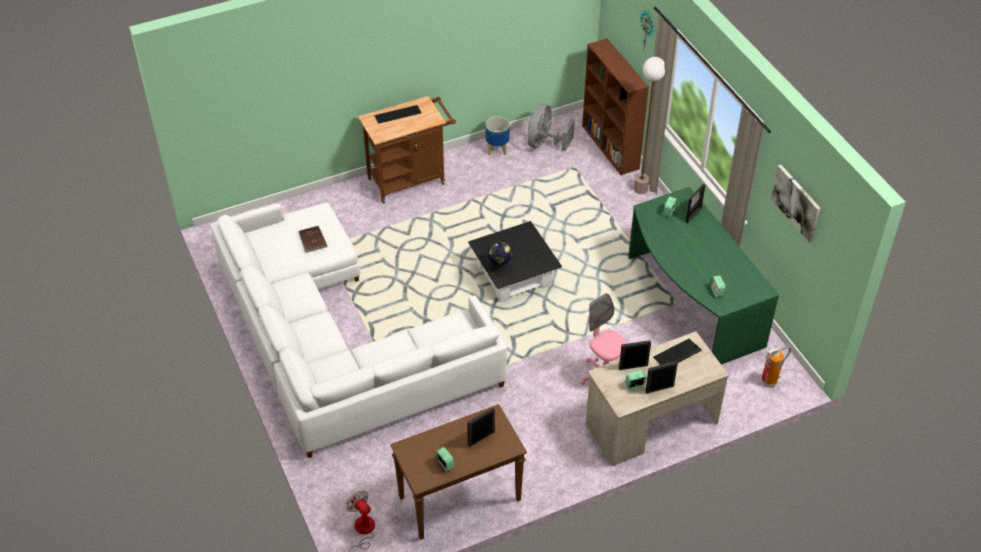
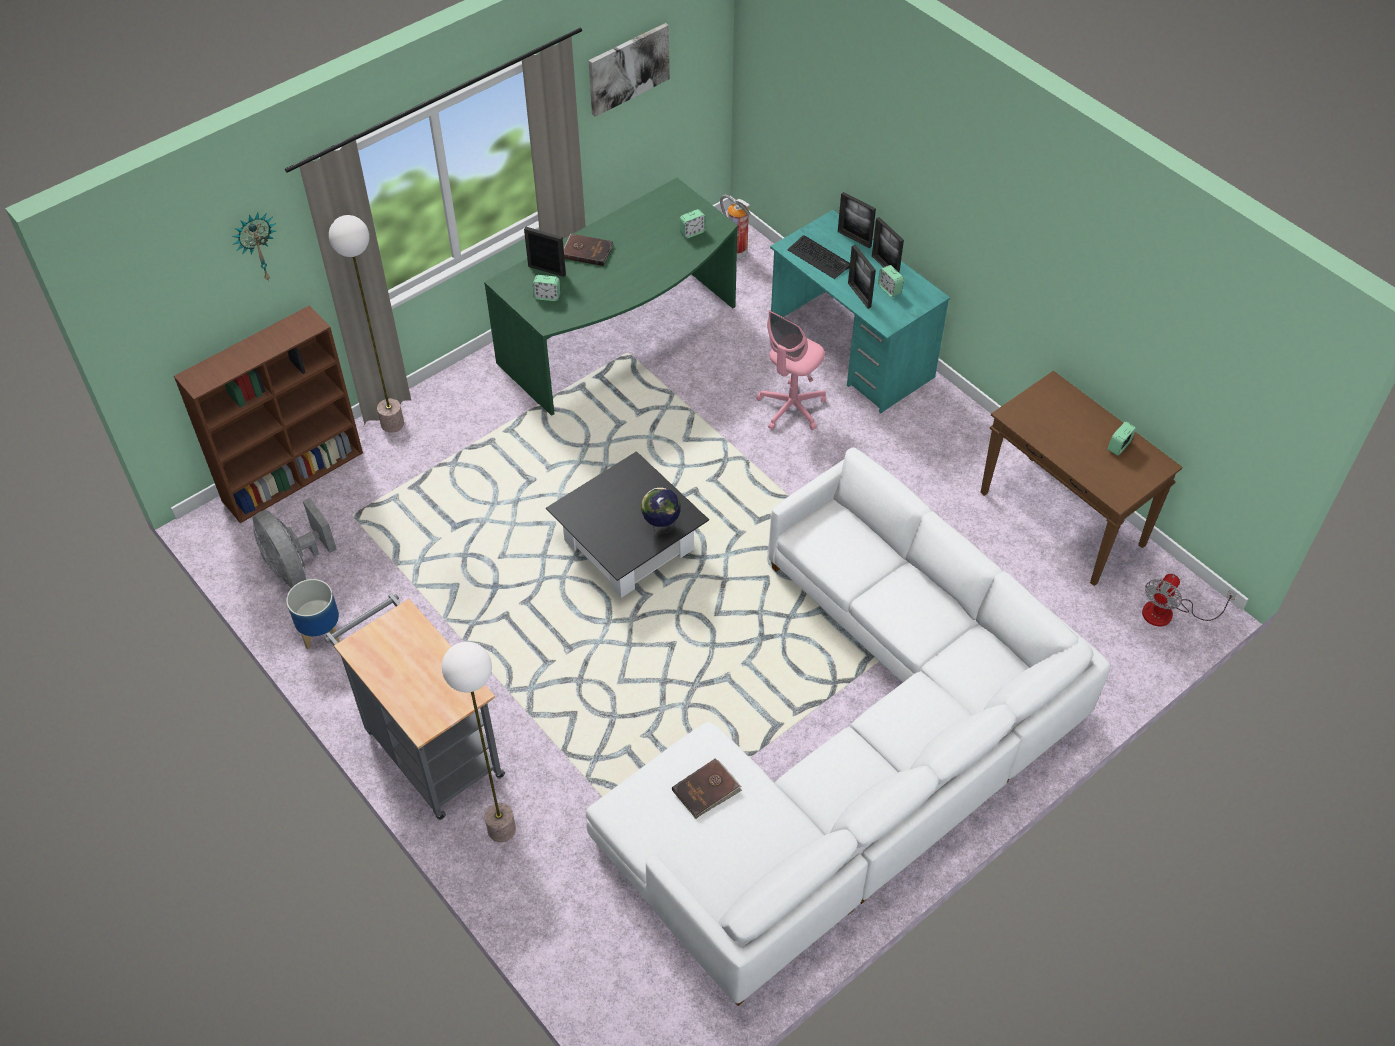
camera: 105 degrees left, 5 degrees up
brown cart [358,96,456,204] -> grey cart [325,593,505,820]
keyboard [374,105,422,124] -> none
picture frame [467,407,495,447] -> picture frame moved to [838,192,876,248]
grey fan [527,104,575,151] -> grey fan turned 45 degrees clockwise [253,498,337,588]
beige desk [586,331,729,466] -> turquoise desk [770,210,950,413]
none -> floor lamp [442,642,516,842]
none -> brown book [564,233,614,266]

